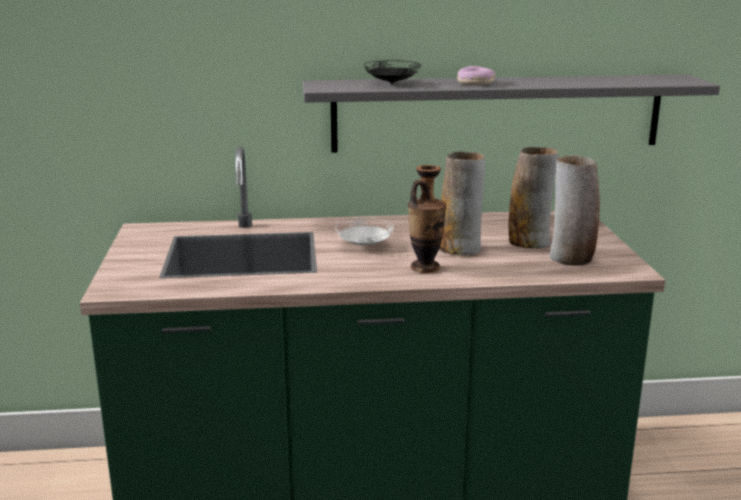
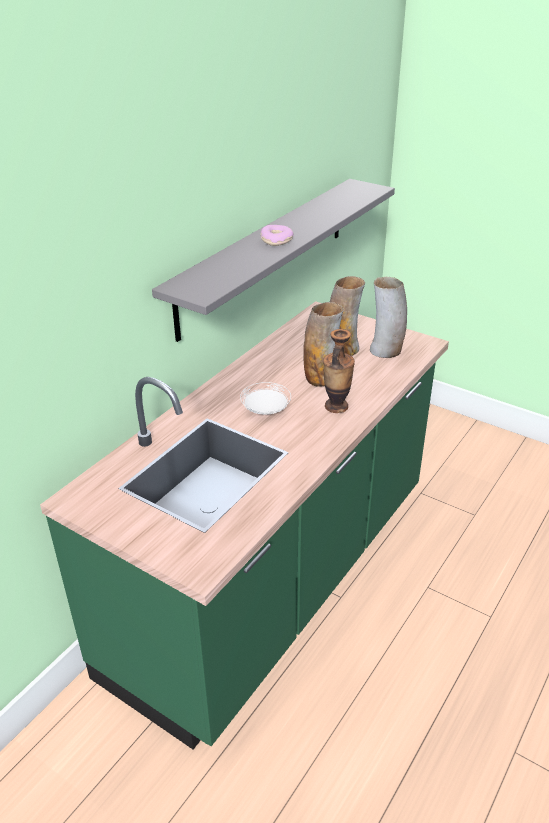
camera: 50 degrees left, 15 degrees up
black plate [364,60,421,84] -> none

